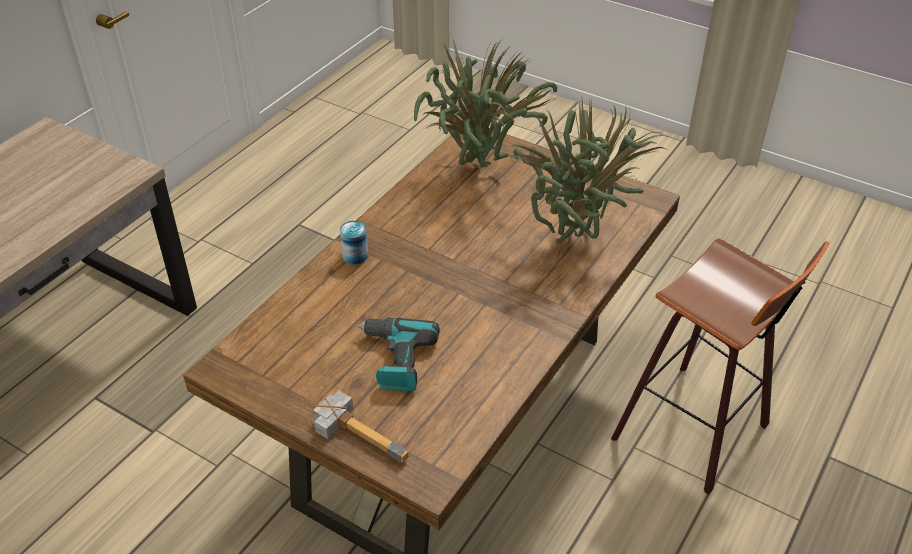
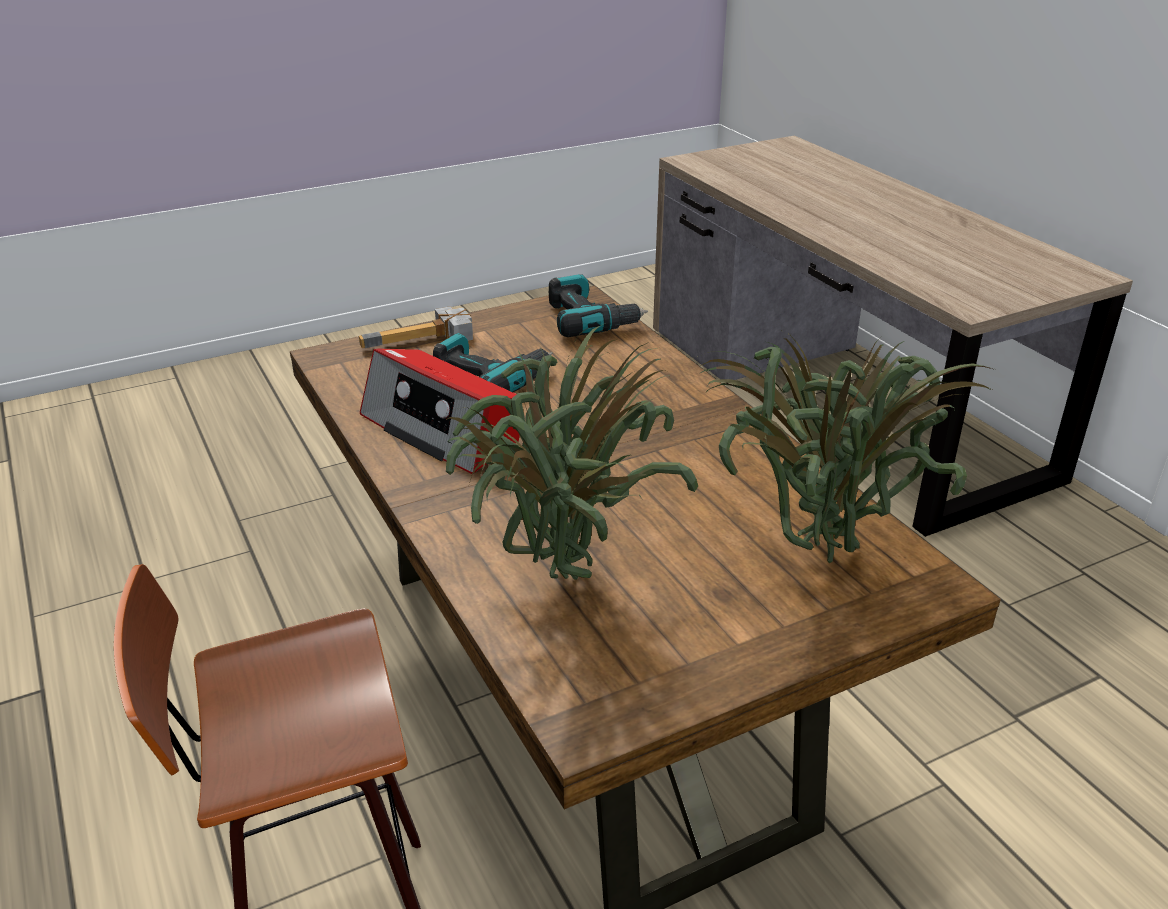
camera: 120 degrees right, 10 degrees down
can [339,221,368,265] -> none
none -> radio [360,348,520,474]
none -> power drill [549,274,648,337]

